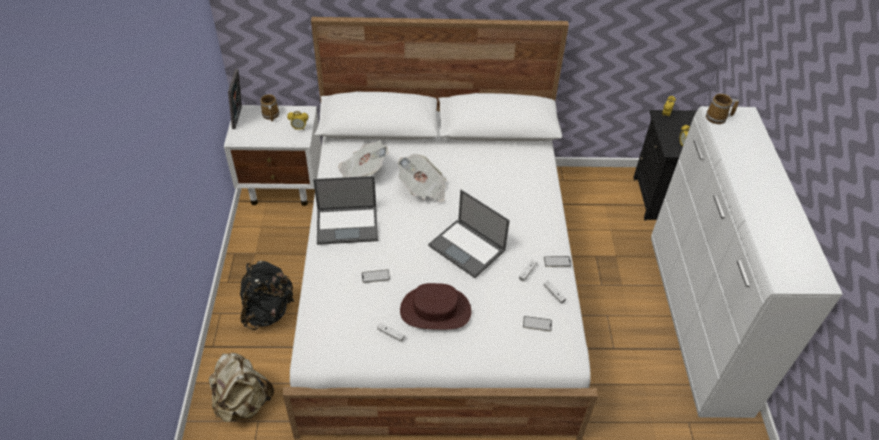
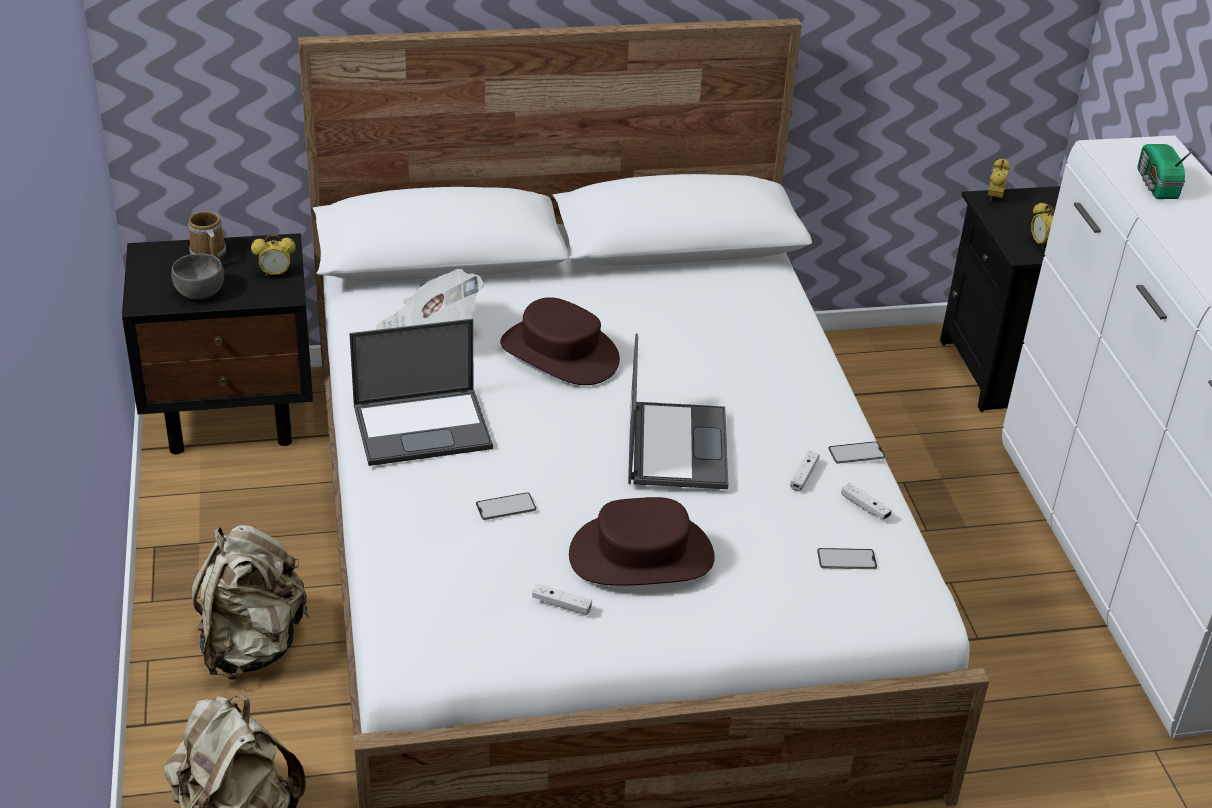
camera: 10 degrees left, 10 degrees down
white nightstand [224,105,321,206] -> black nightstand [122,233,313,454]
picture frame [228,69,242,129] -> none
black backpack [240,261,295,330] -> beige backpack [191,525,310,680]
newspaper [398,154,447,202] -> brown hat [500,297,620,385]
laptop [428,190,510,278] -> laptop turned 120 degrees counterclockwise [628,333,728,489]
mug [706,94,739,124] -> none
none -> grey bowl [171,254,224,299]
none -> radio [1137,144,1198,199]

